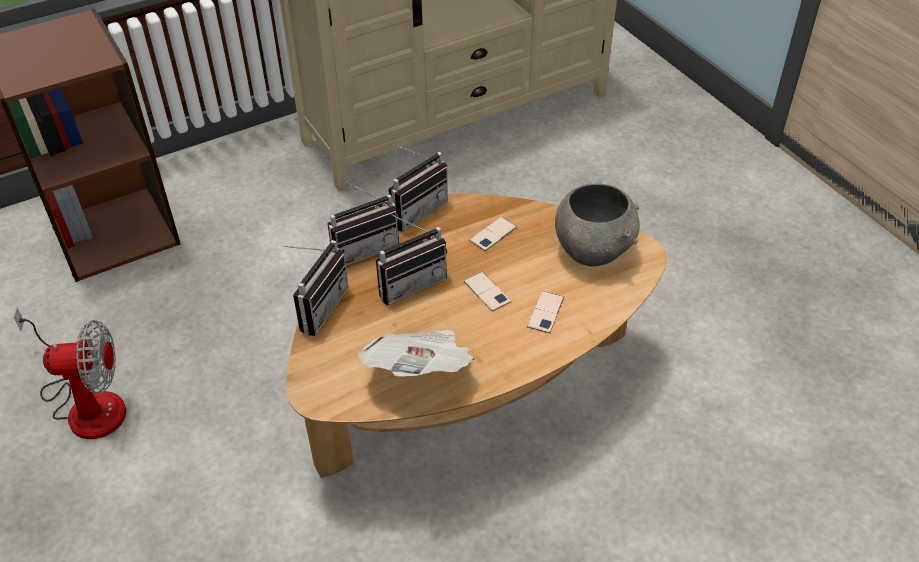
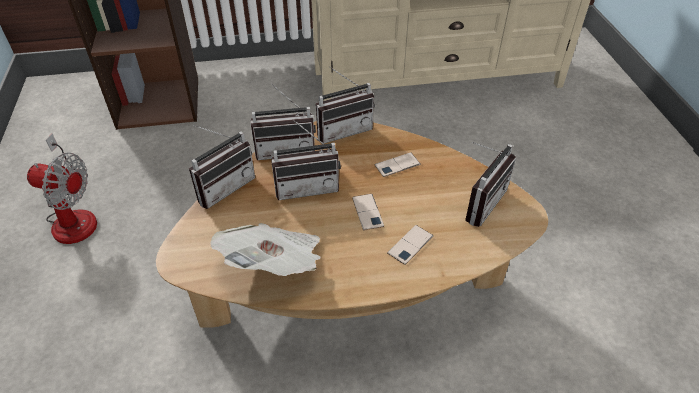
camera: 20 degrees right, 0 degrees up
grey bowl [555,184,640,266] -> radio [465,142,516,227]

